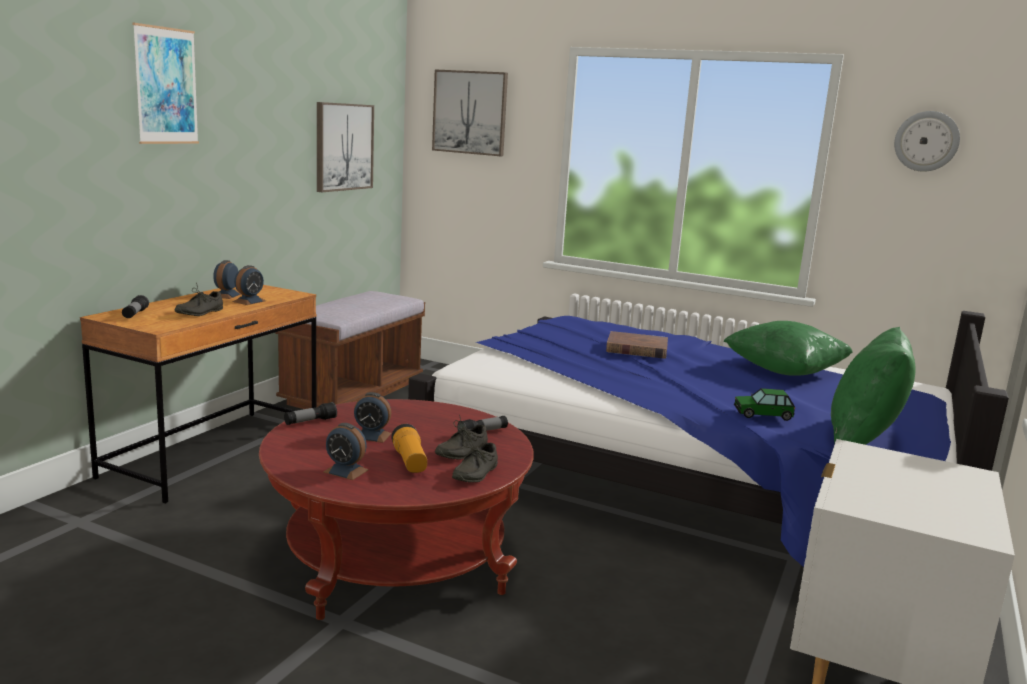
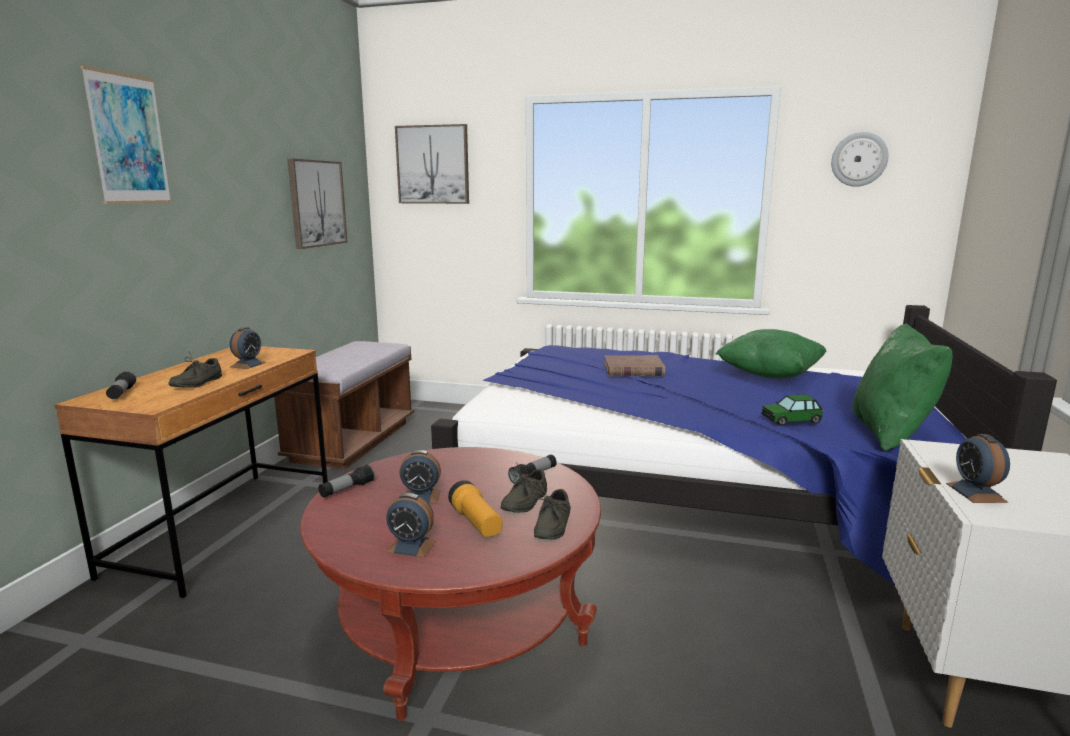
camera: 10 degrees left, 0 degrees up
alarm clock [213,260,241,299] -> alarm clock moved to [946,434,1010,503]

